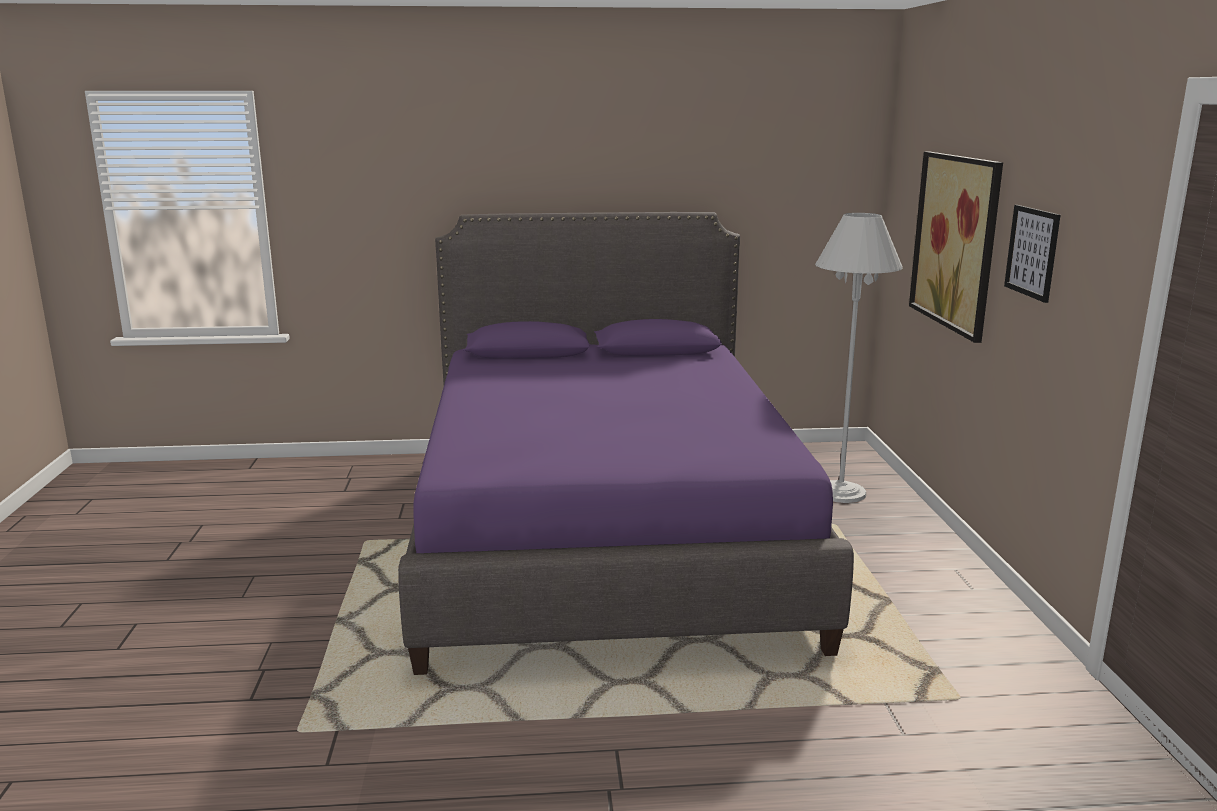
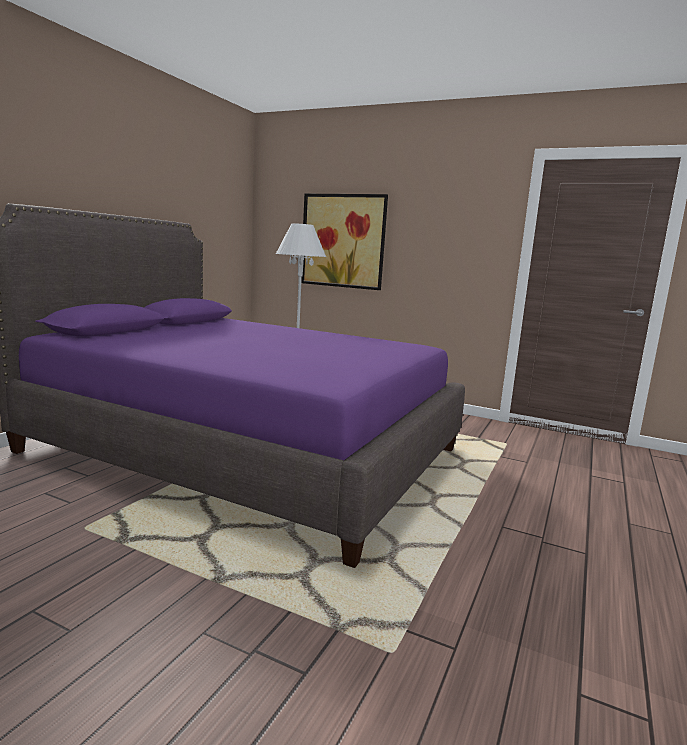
camera: 60 degrees left, 5 degrees down
picture [1004,205,1061,303] -> none

